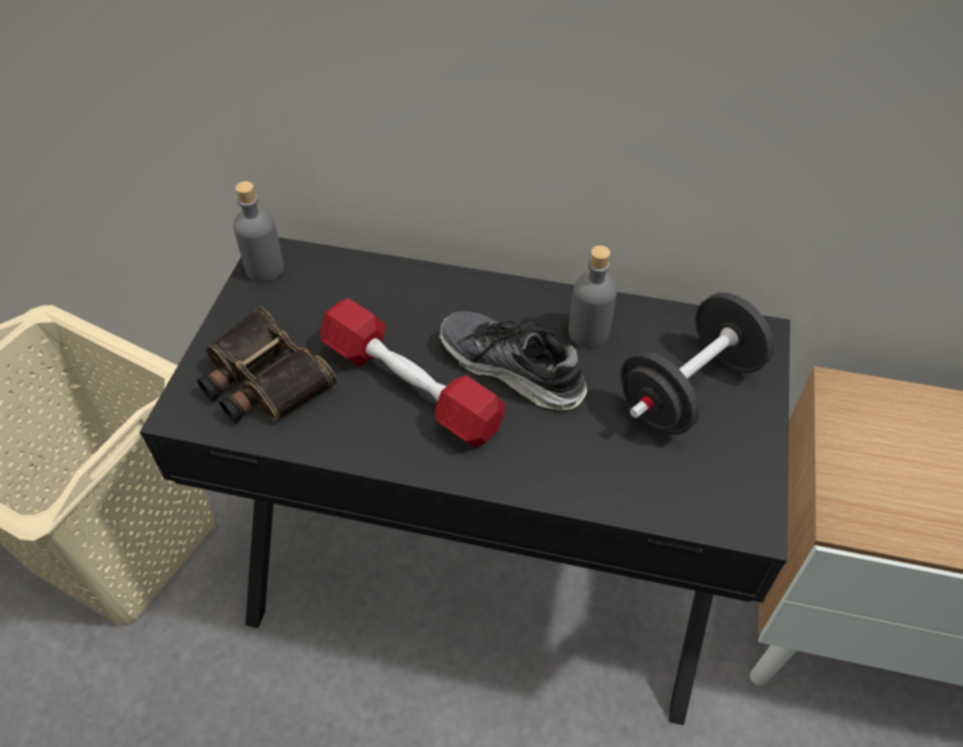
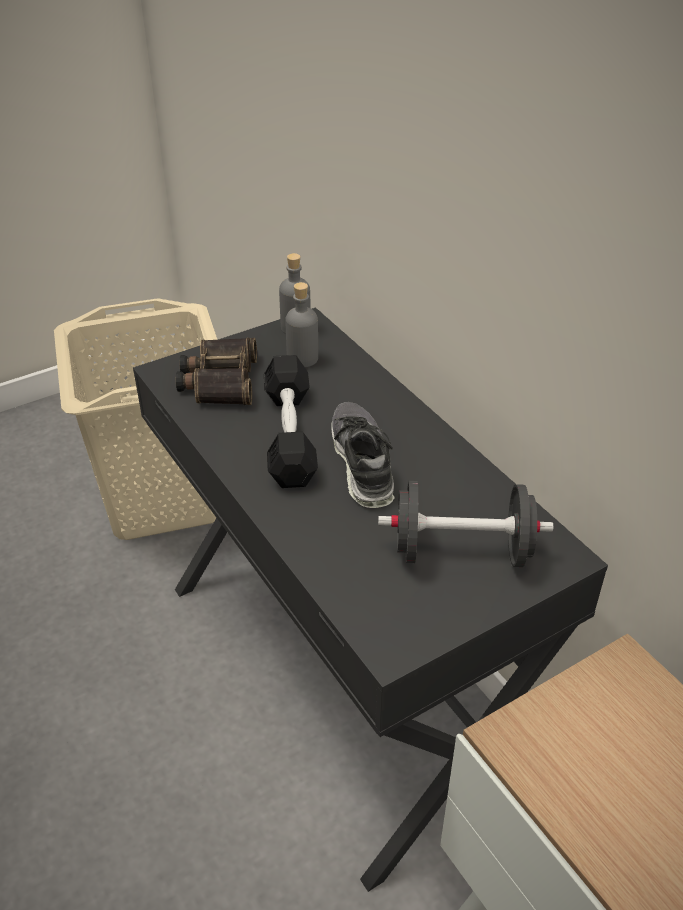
camera: 45 degrees right, 10 degrees down
red dumbbell [320,298,505,448] -> black dumbbell [264,355,318,488]
grey bottle [568,245,617,348] -> grey bottle moved to [286,282,318,368]

